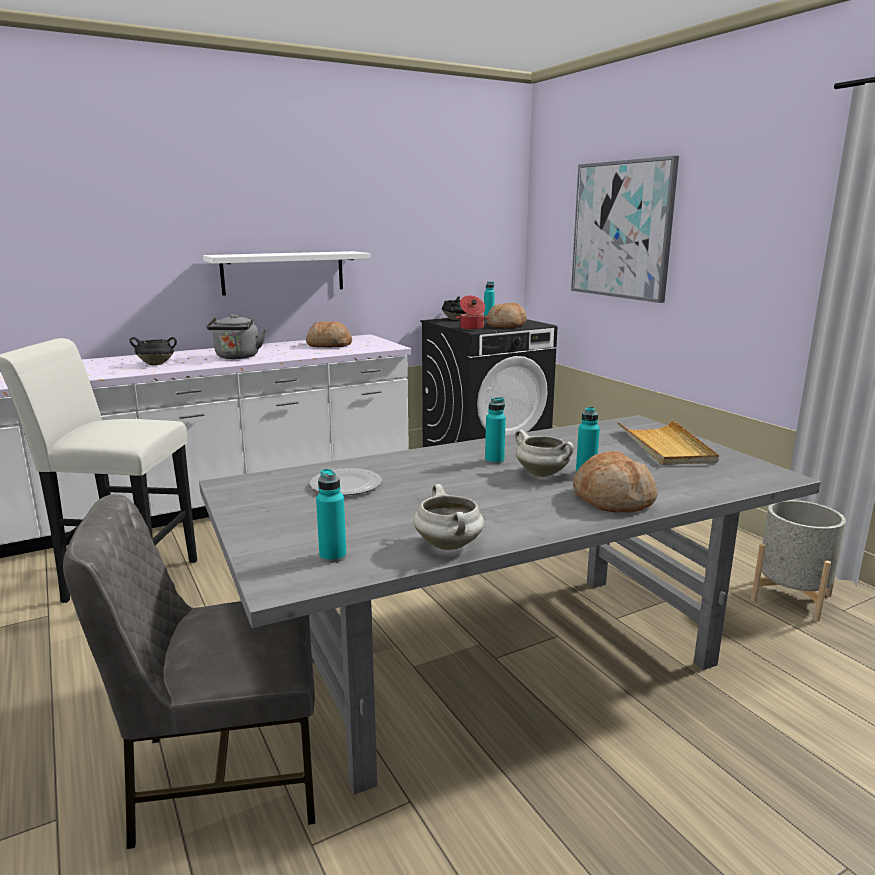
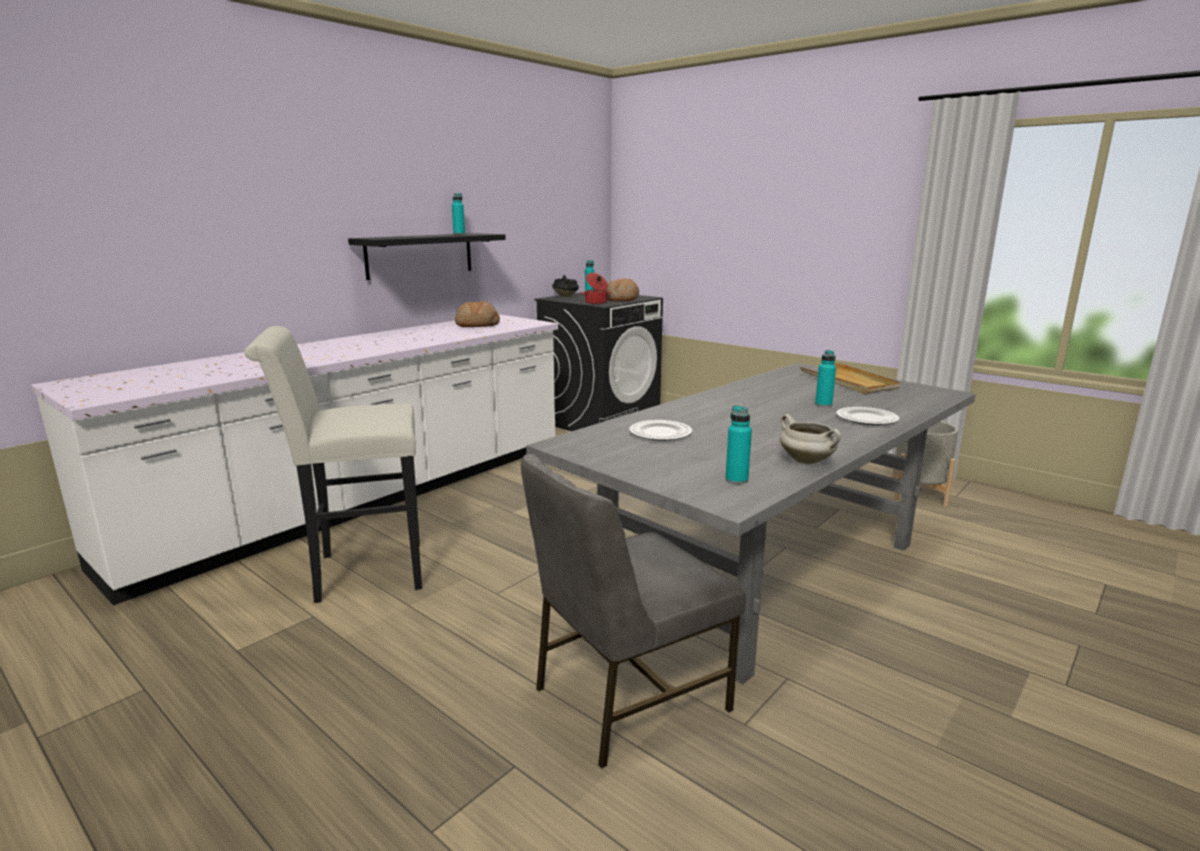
camera: 20 degrees left, 0 degrees up
black cooking pot [129,337,177,365] -> none
white shelf [203,251,370,296] -> black shelf [348,233,506,280]
grey kettle [206,314,266,359] -> none
turquoise bottle [485,397,506,464] -> turquoise bottle moved to [452,193,465,235]
white cooking pot [515,430,574,477] -> none
picture [571,156,679,303] -> none
bread [573,451,658,512] -> plate [836,407,900,425]

